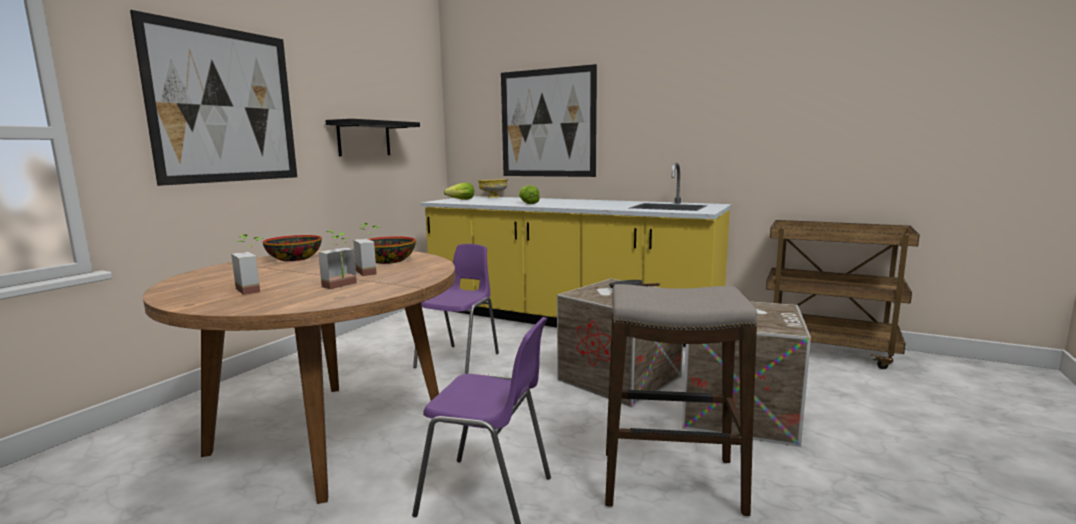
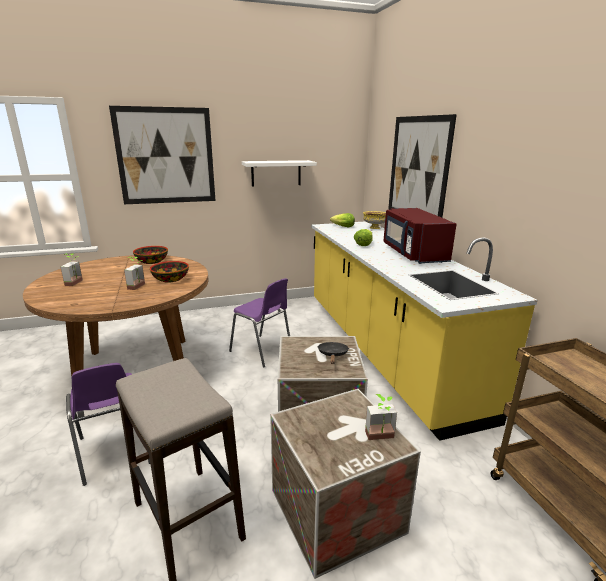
camera: 45 degrees right, 10 degrees up
potted plant [318,231,357,289] -> potted plant moved to [365,394,397,440]
black shelf [325,119,420,156] -> white shelf [242,160,317,187]
purple chair [413,244,499,374] -> purple chair turned 60 degrees clockwise [229,278,290,368]
none -> red microwave [384,208,457,264]

